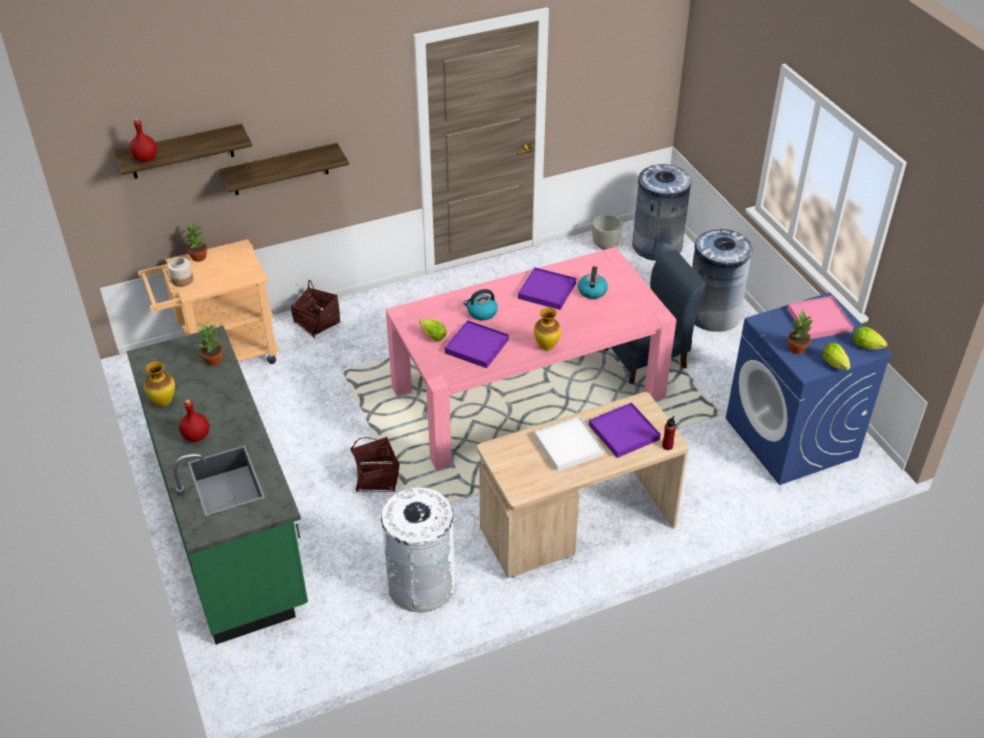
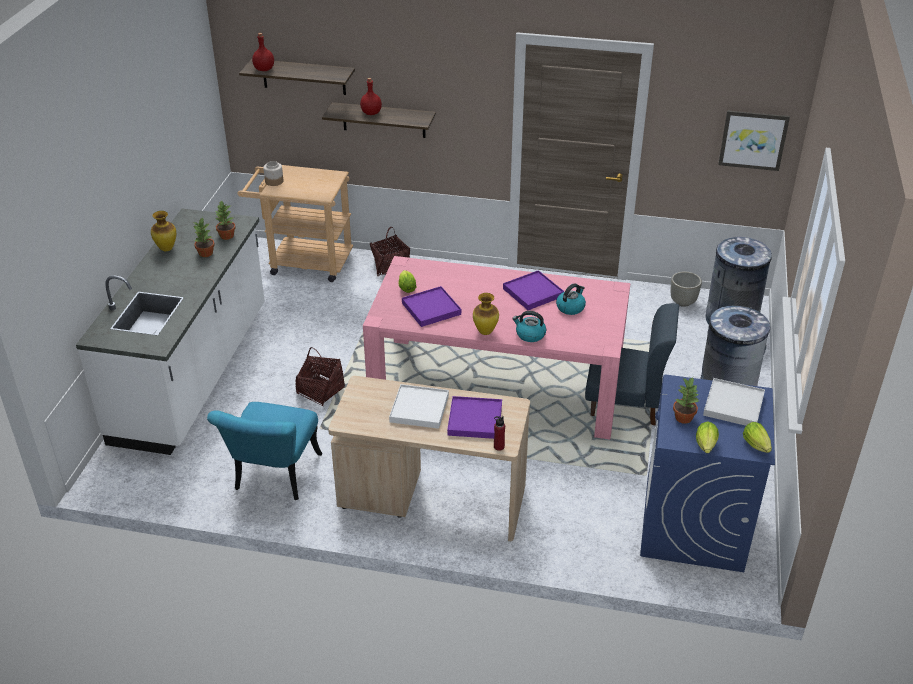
camera: 35 degrees right, 5 degrees down
green counter [126,326,308,645] -> white counter [76,209,265,455]
red bottle [179,399,209,442] -> red bottle moved to [360,78,382,115]
potted plant [185,222,208,262] -> potted plant moved to [194,217,215,257]
white trash can [381,487,455,612] -> turquoise chair [207,402,323,500]
kettle [463,289,498,320] -> kettle moved to [512,311,546,342]
pink tray [787,296,854,339] -> white tray [703,378,765,426]
none -> picture [718,110,790,171]

